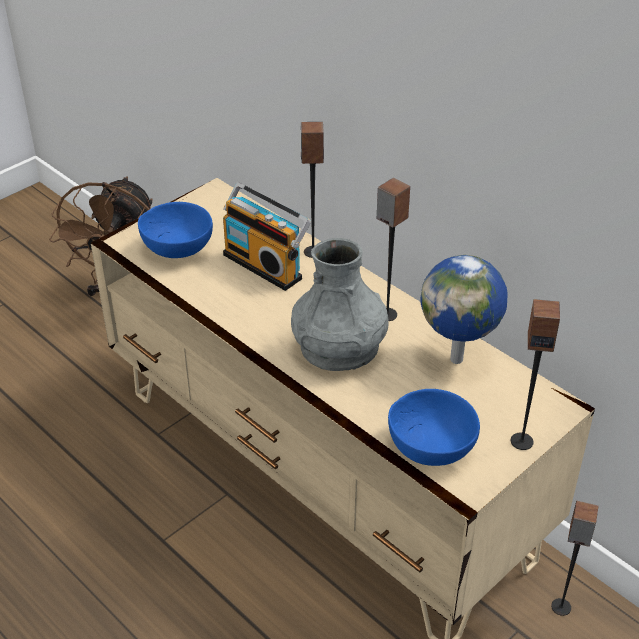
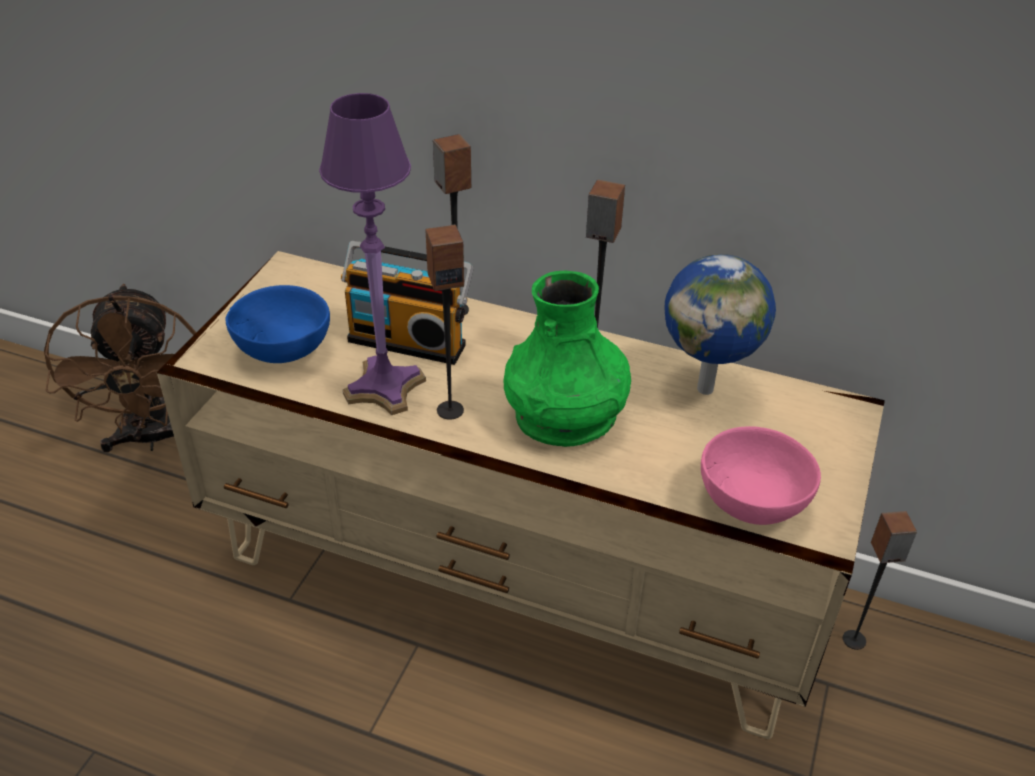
camera: 25 degrees left, 0 degrees up
grey vase [291,238,389,371] -> green vase [504,270,631,447]
blue bowl [388,389,480,466] -> pink bowl [701,426,821,525]
speaker [511,299,560,450] -> speaker moved to [426,225,464,420]
none -> purple table lamp [319,93,426,415]

